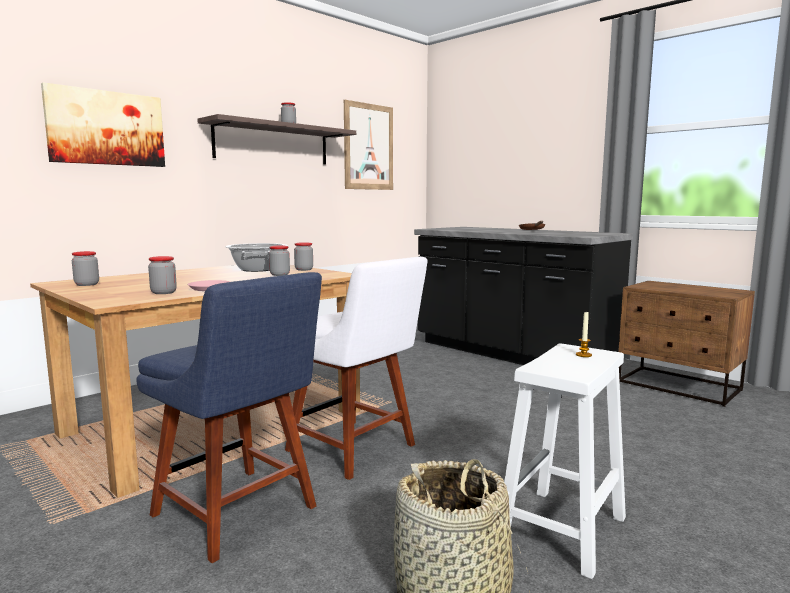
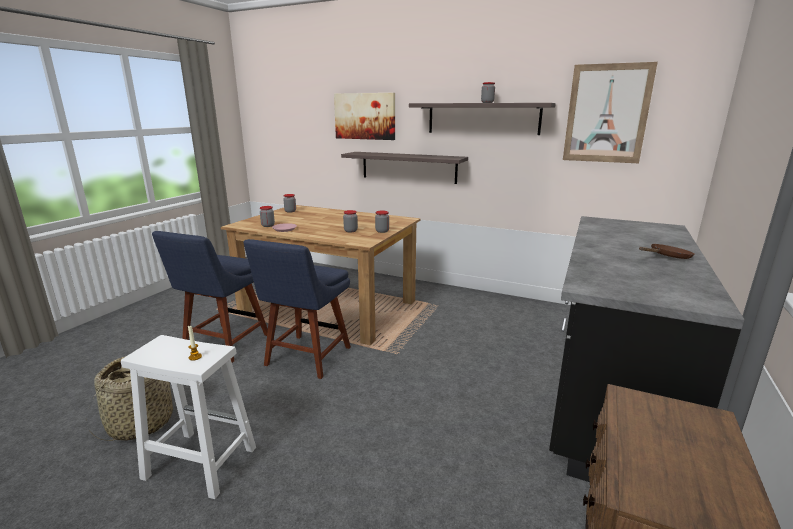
camera: 70 degrees right, 10 degrees up
cooking pot [225,243,288,272] -> none
white chair [285,257,427,480] -> blue chair [244,239,351,379]
none -> shelf [341,152,468,184]

